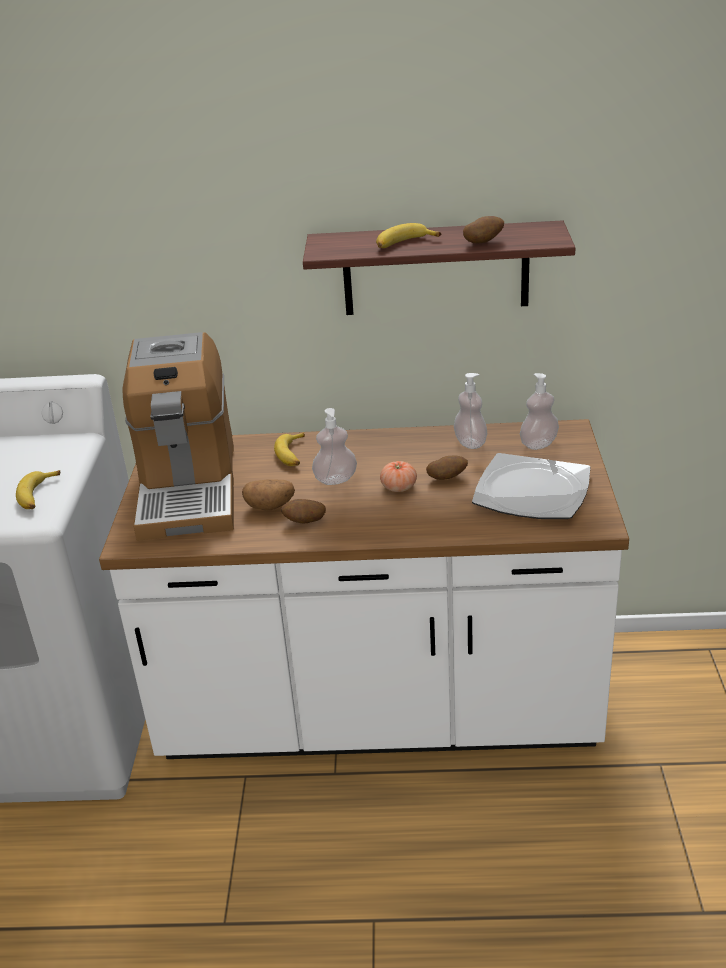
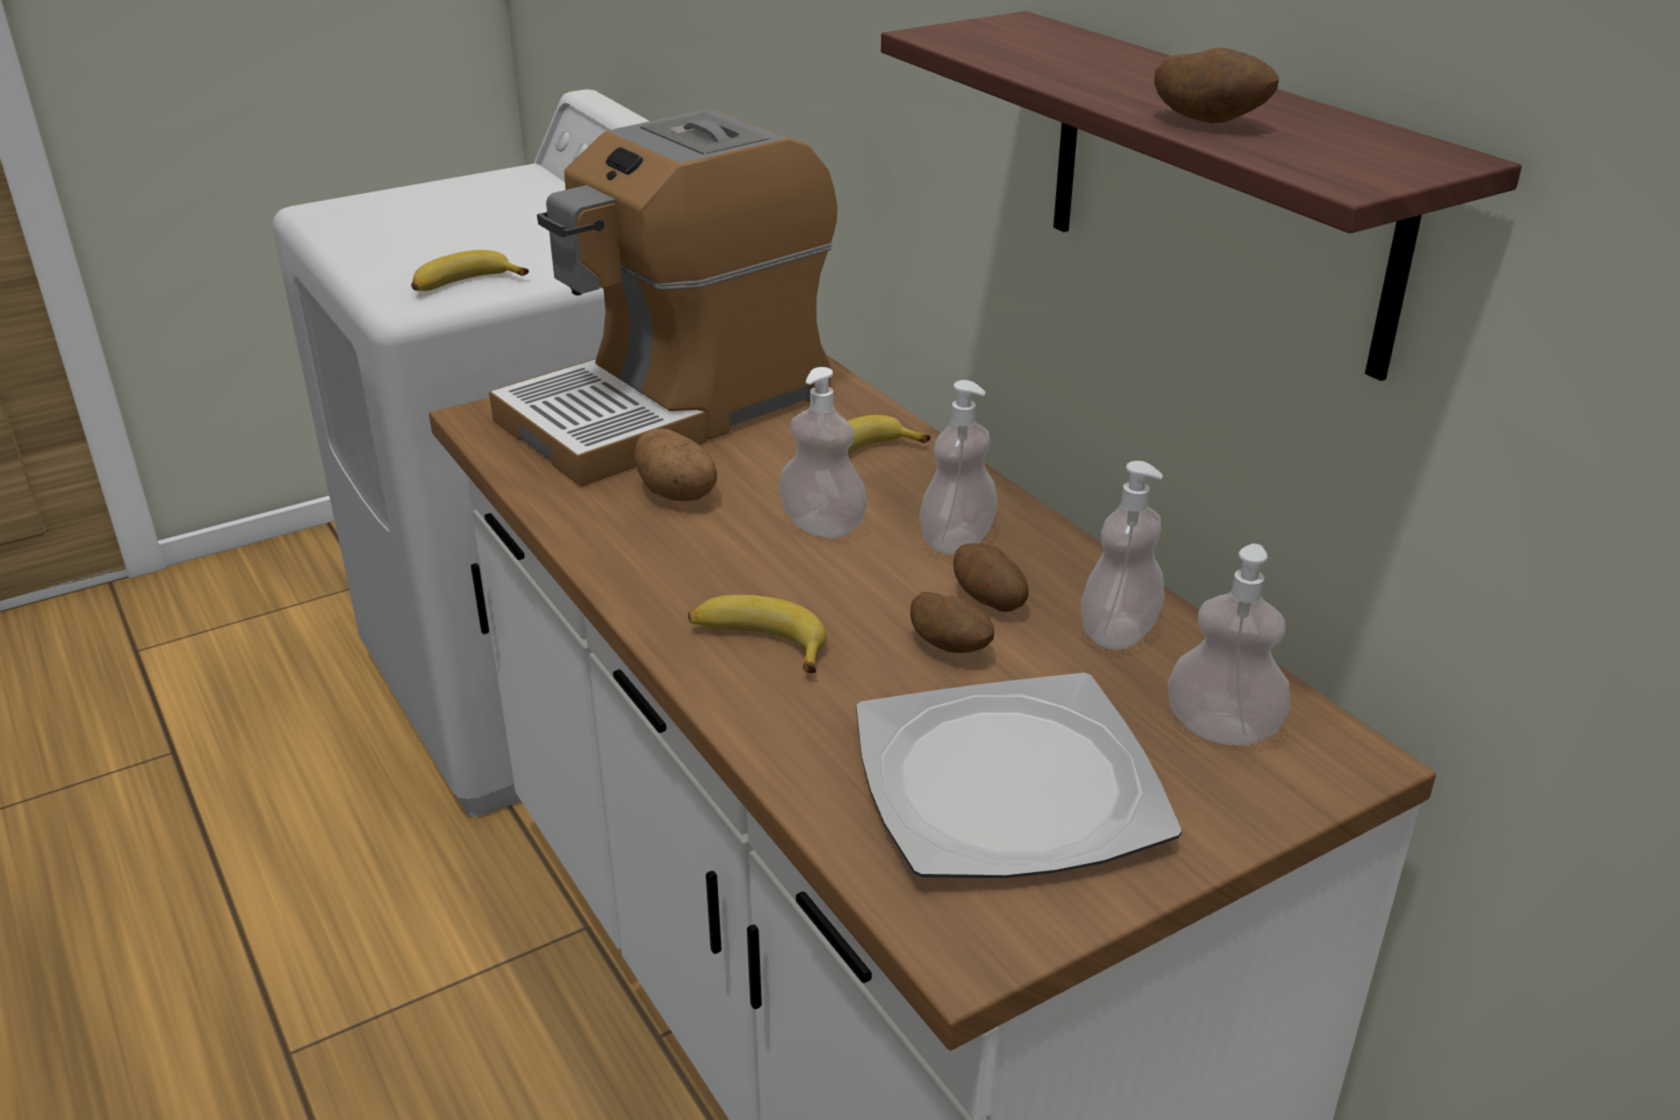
camera: 55 degrees right, 0 degrees up
potato [281,499,326,524] -> potato moved to [953,543,1029,612]
banana [376,223,441,248] -> banana moved to [688,595,827,673]
tomato [380,461,417,492] -> none
none -> soap dispenser [919,380,997,555]

